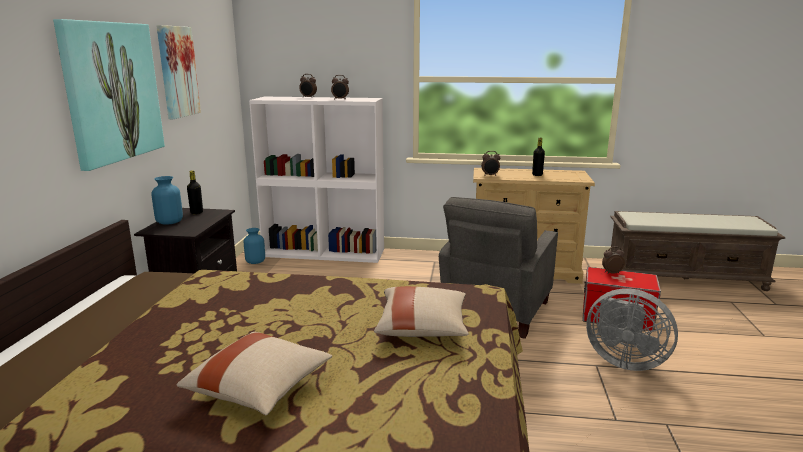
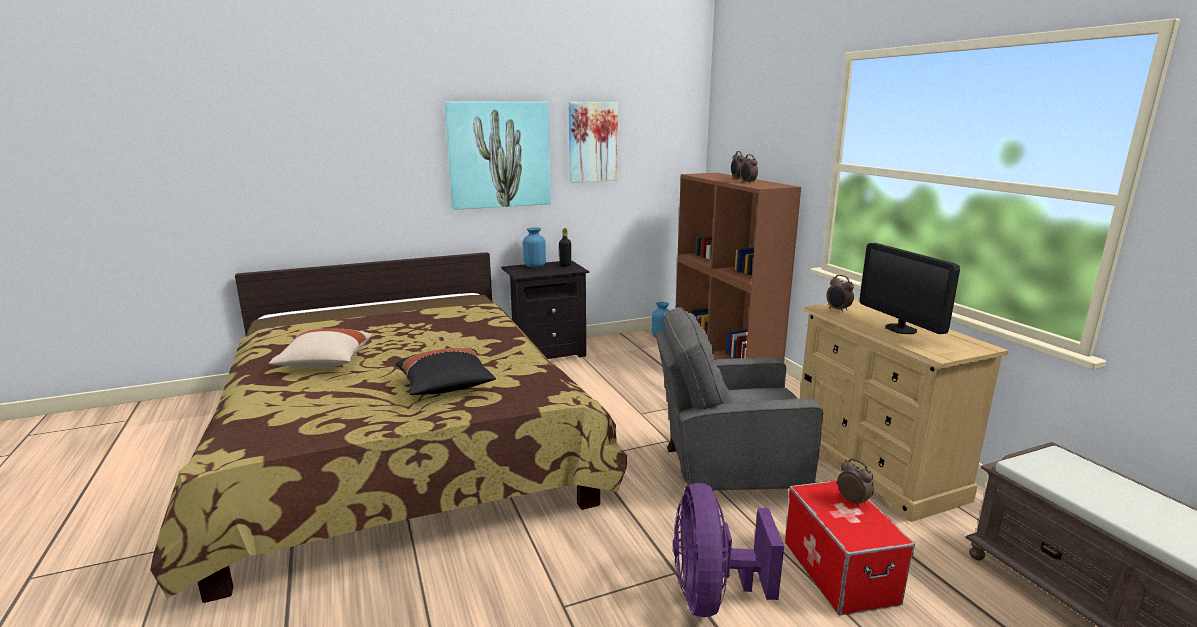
camera: 60 degrees right, 0 degrees up
white bookcase [249,97,384,263] -> brown bookcase [676,173,801,362]
beige pillow [374,286,469,337] -> black pillow [395,348,496,395]
black bottle [532,138,545,176] -> monitor [860,243,960,334]
grey fan [586,288,678,371] -> purple fan [673,483,784,617]

